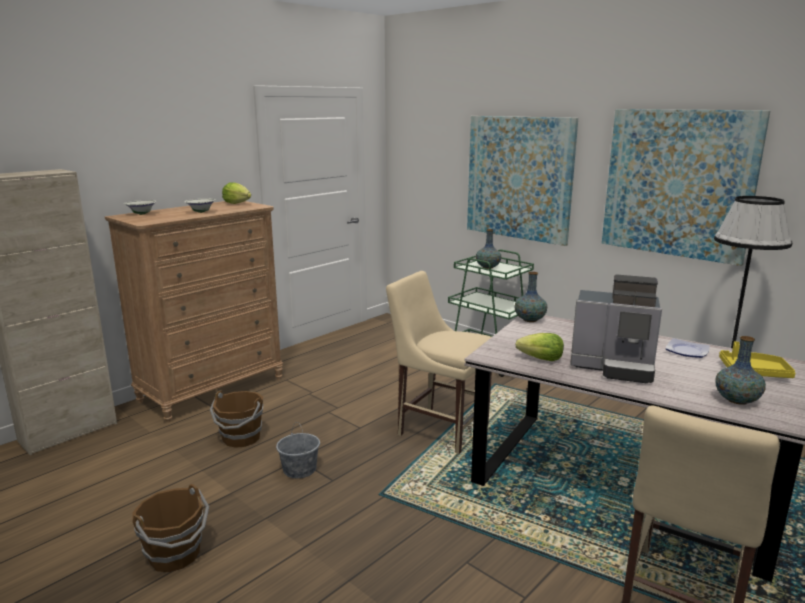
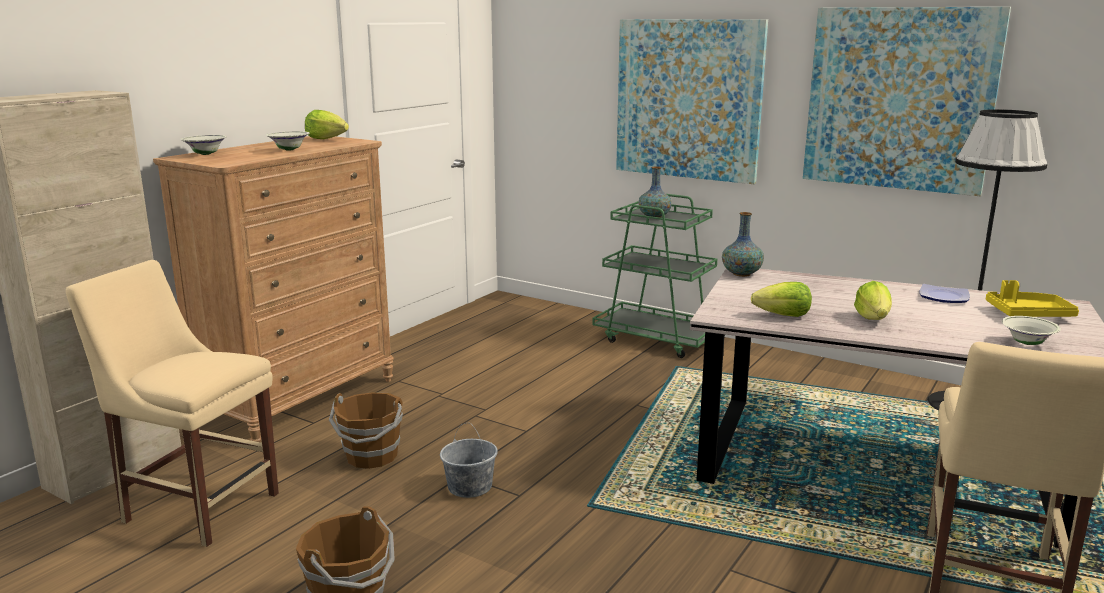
camera: 10 degrees left, 0 degrees up
beige chair [386,271,492,454] -> beige chair moved to [66,260,279,547]
coffee machine [570,275,662,383] -> lettuce [854,281,892,320]
vase [716,336,766,405] -> white bowl [1001,316,1061,345]

